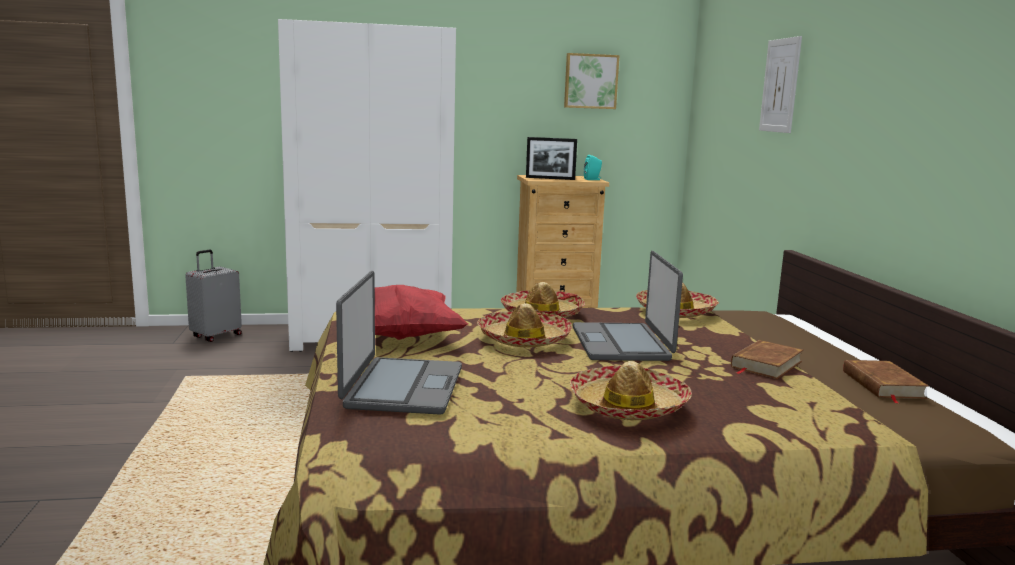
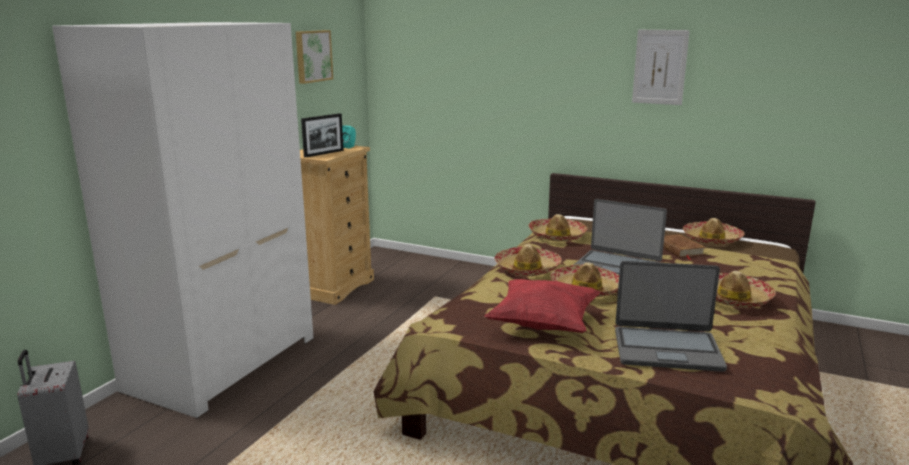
camera: 55 degrees left, 5 degrees up
laptop [336,271,462,415] -> laptop turned 150 degrees clockwise [615,261,727,372]
picture [759,36,802,133] -> picture moved to [632,30,690,105]
brown book [843,360,929,404] -> hat [683,218,745,245]

